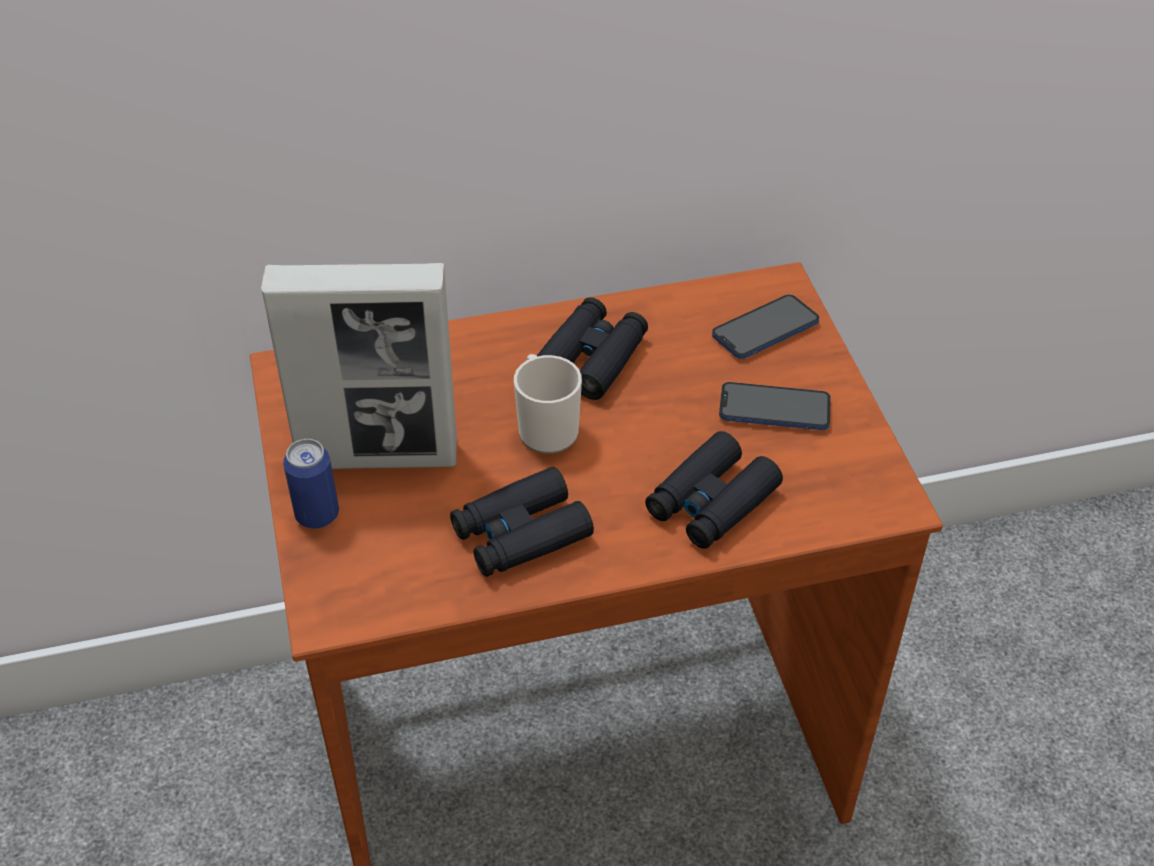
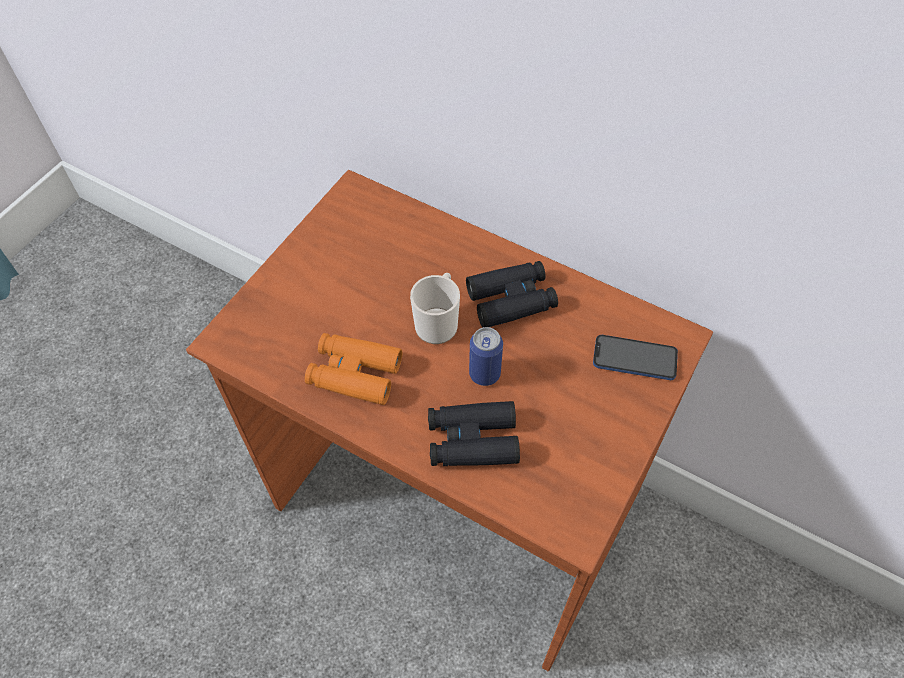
camera: 45 degrees right, 10 degrees up
picture frame [261,263,457,469] -> none
can [283,439,339,529] -> can moved to [469,327,503,386]
black binoculars [450,467,594,577] -> orange binoculars [305,333,402,405]
phone [719,382,831,430] -> none

